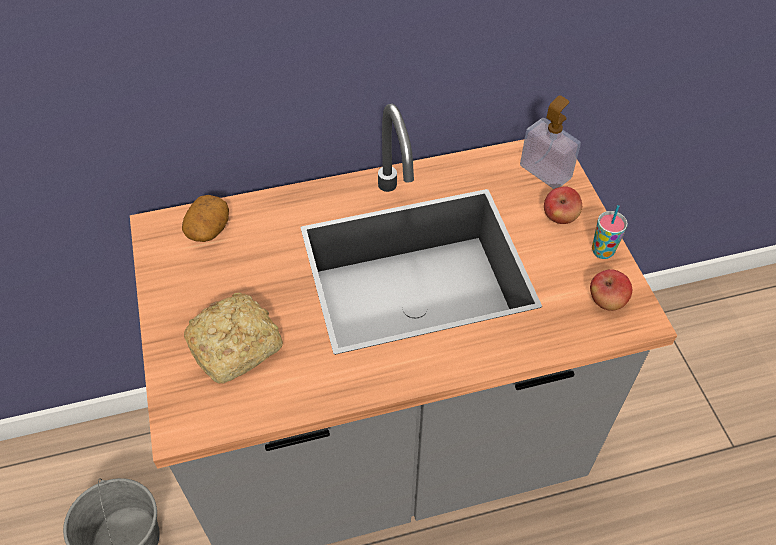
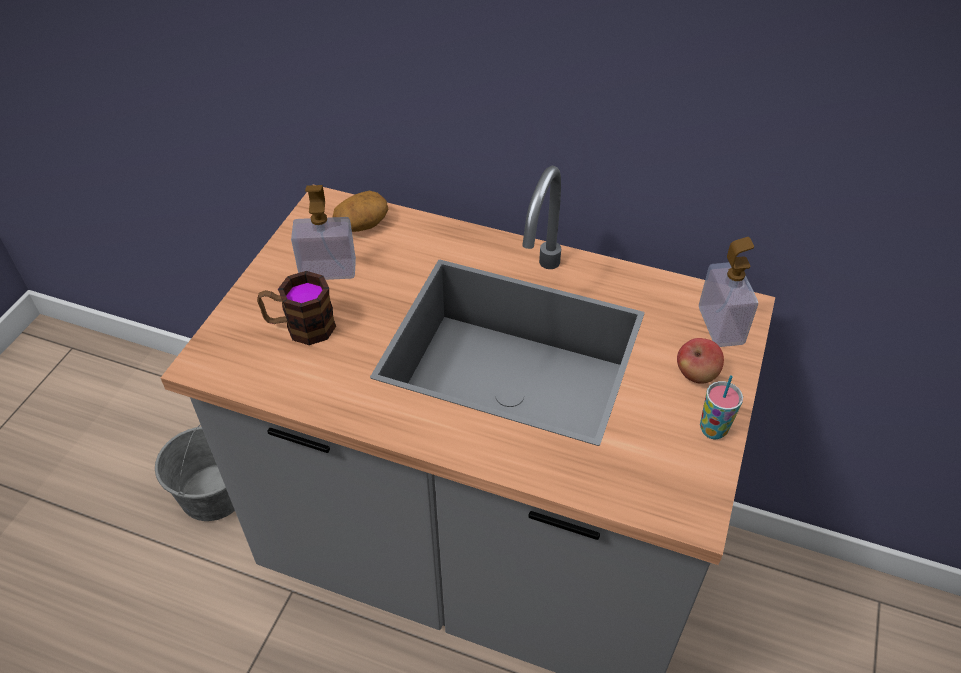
camera: 35 degrees right, 5 degrees down
bread [184,293,283,384] -> mug [257,271,336,345]
apple [590,269,632,311] -> none
none -> soap dispenser [291,185,356,280]

